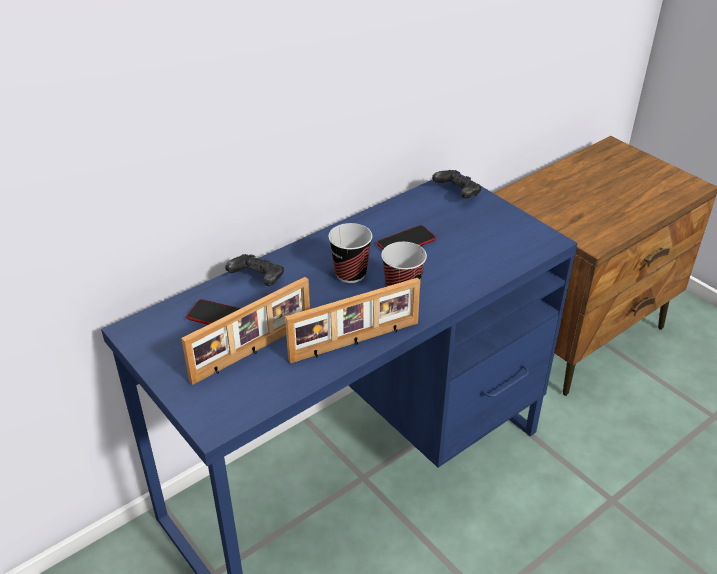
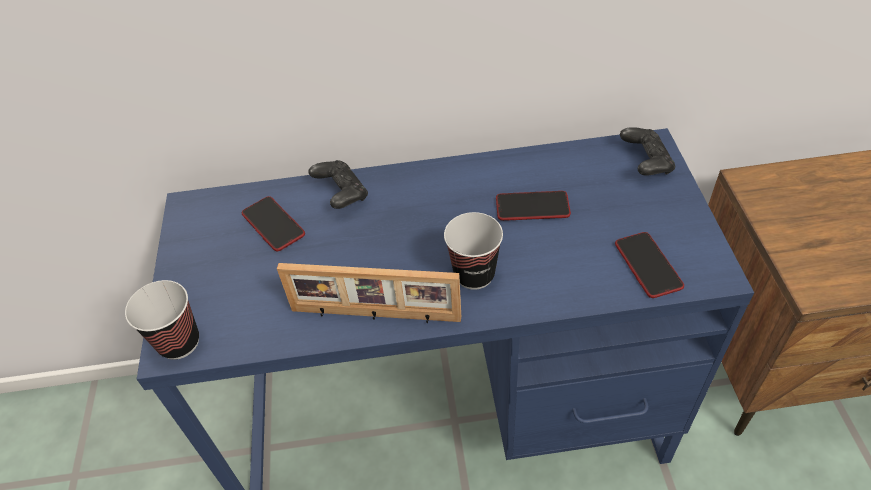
camera: 35 degrees right, 10 degrees up
picture frame [181,277,310,385] -> none
cup [328,223,372,283] -> cup moved to [125,280,199,360]
none -> phone [615,232,684,298]

